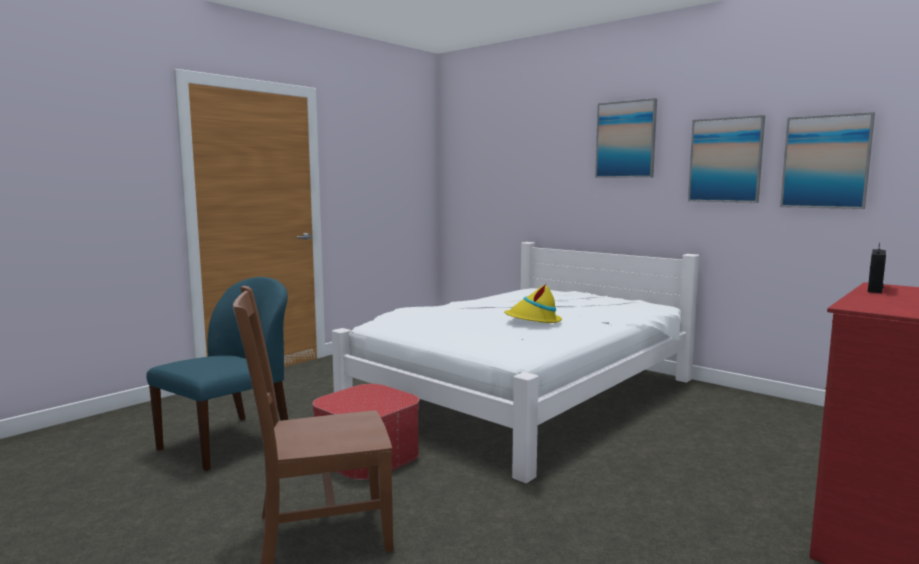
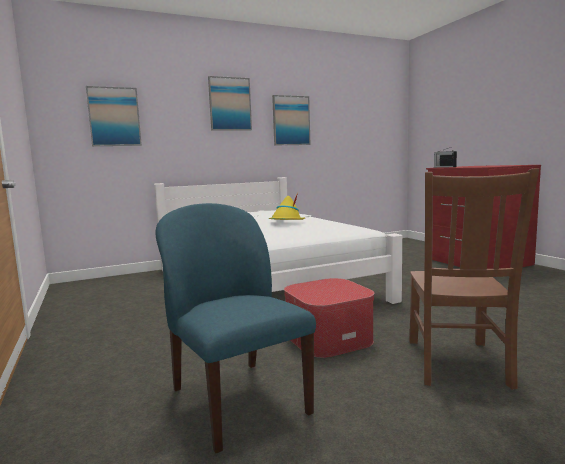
camera: 65 degrees left, 0 degrees up
picture [780,112,875,209] -> picture moved to [86,86,142,146]

